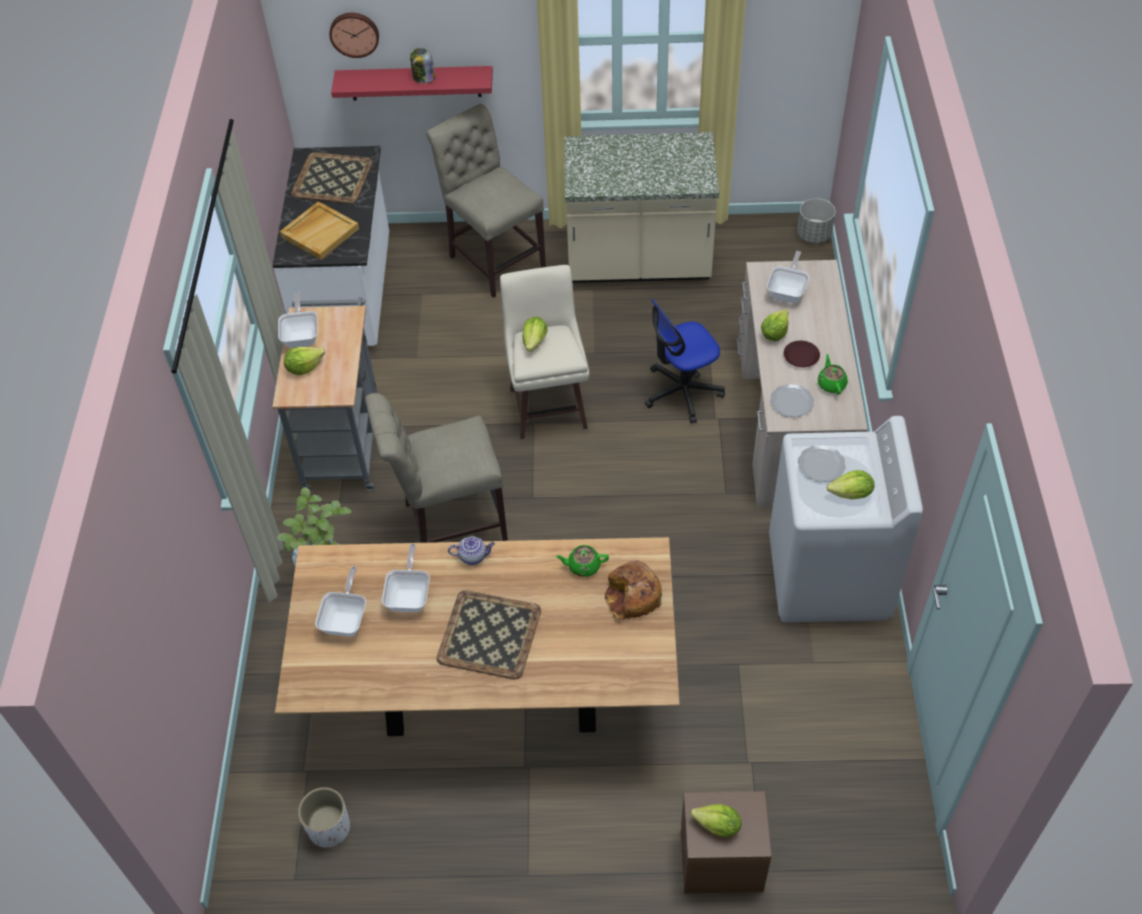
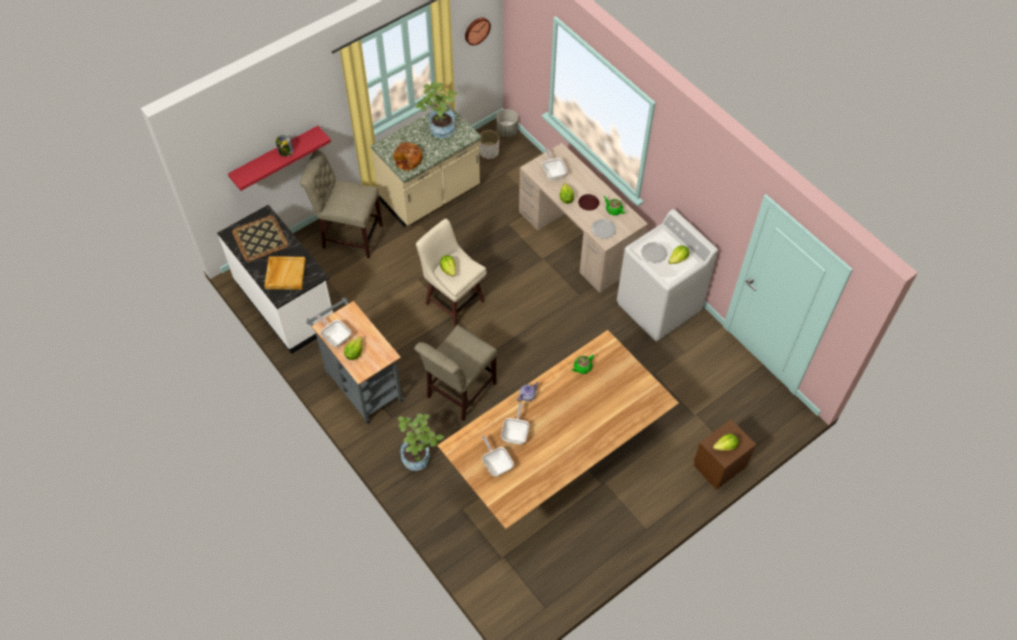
camera: 40 degrees left, 5 degrees up
white planter [298,787,350,848] -> white planter moved to [479,130,499,159]
wall clock [329,13,379,58] -> wall clock moved to [465,18,491,45]
frying pan [382,544,430,612] -> frying pan turned 45 degrees clockwise [501,403,529,445]
tray [437,590,541,679] -> none
bread [604,560,662,620] -> bread moved to [393,142,423,171]
office chair [645,299,725,423] -> none
none -> potted plant [416,81,458,138]

